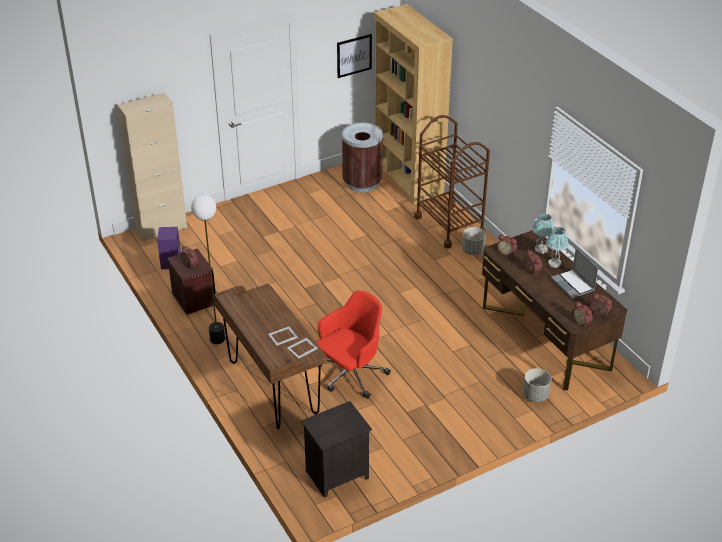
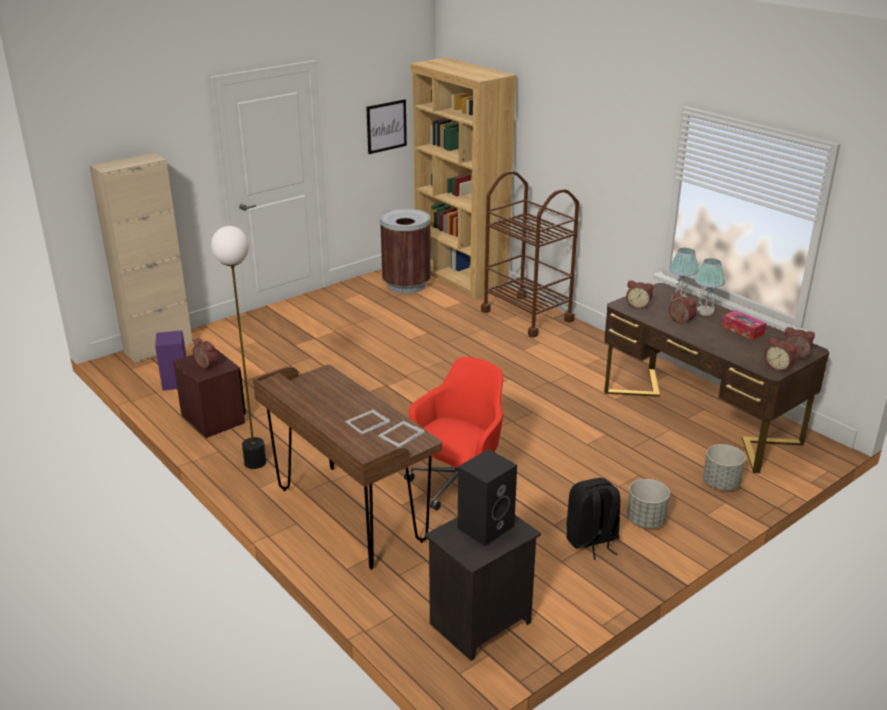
camera: 10 degrees left, 10 degrees down
grey planter [462,227,486,255] -> grey planter moved to [627,479,670,528]
laptop [551,248,598,298] -> tissue box [722,310,766,340]
none -> black speaker [458,449,517,546]
none -> black backpack [566,478,620,560]

